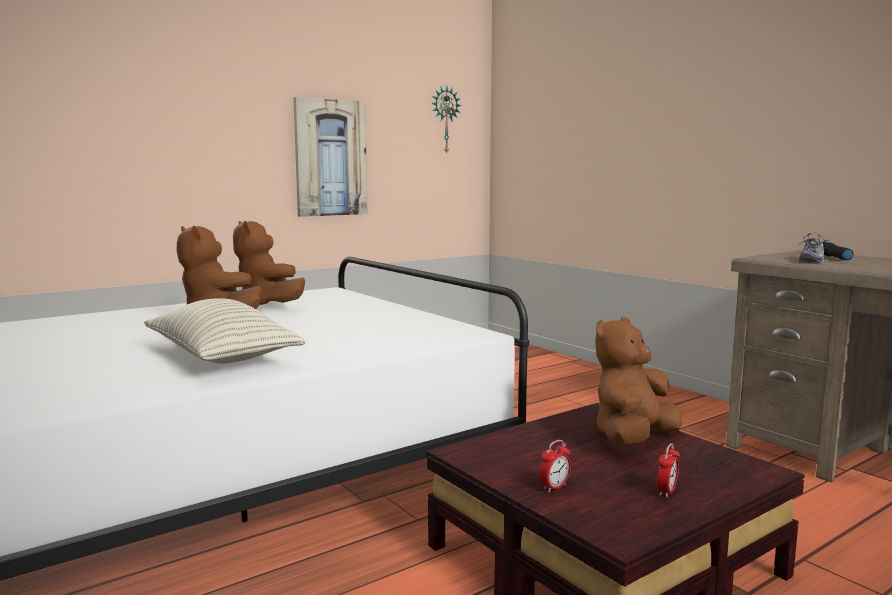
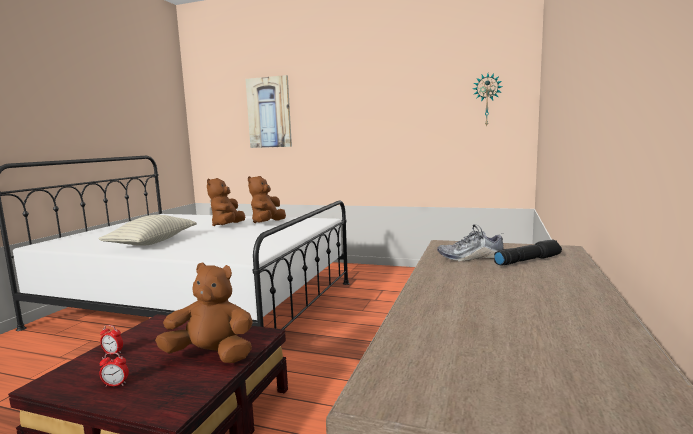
camera: 55 degrees right, 0 degrees up
picture [293,97,367,217] -> picture moved to [245,75,292,148]

